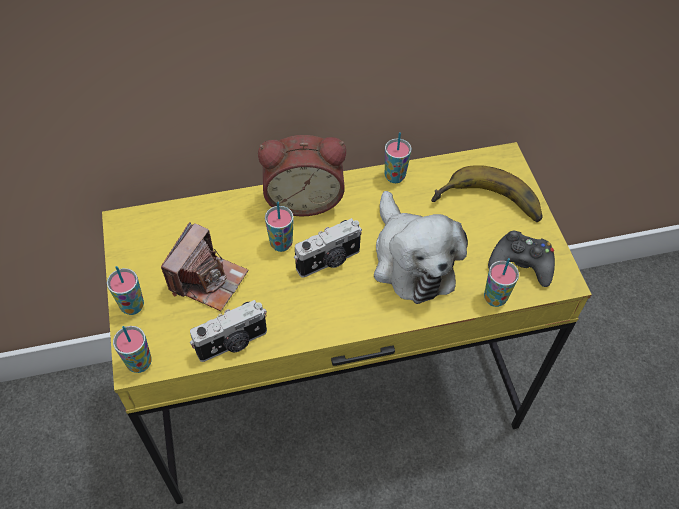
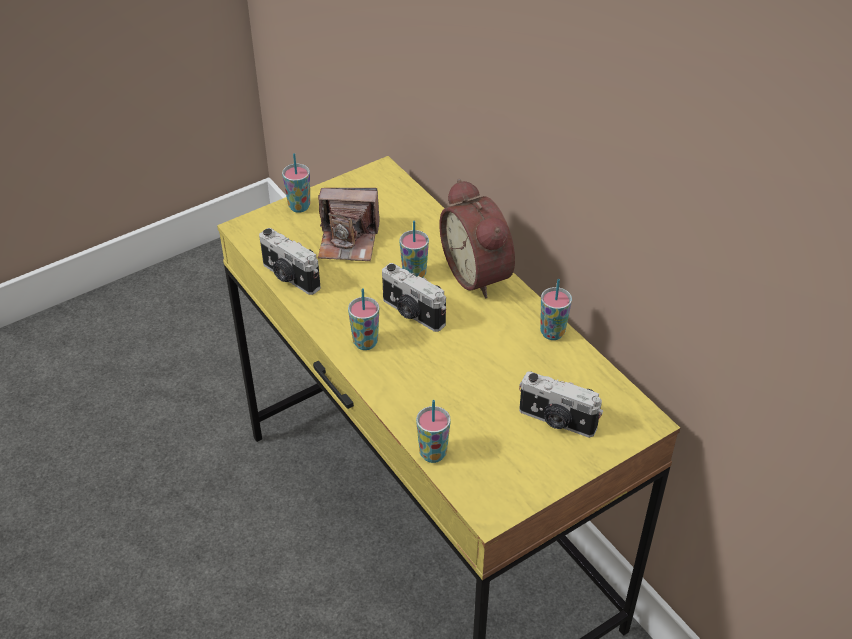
camera: 70 degrees right, 10 degrees down
cup [113,326,152,373] -> cup moved to [348,288,379,350]
plush toy [374,191,468,304] -> none
banana [431,165,543,222] -> camera [519,371,603,438]
black game controller [488,230,555,287] -> none

